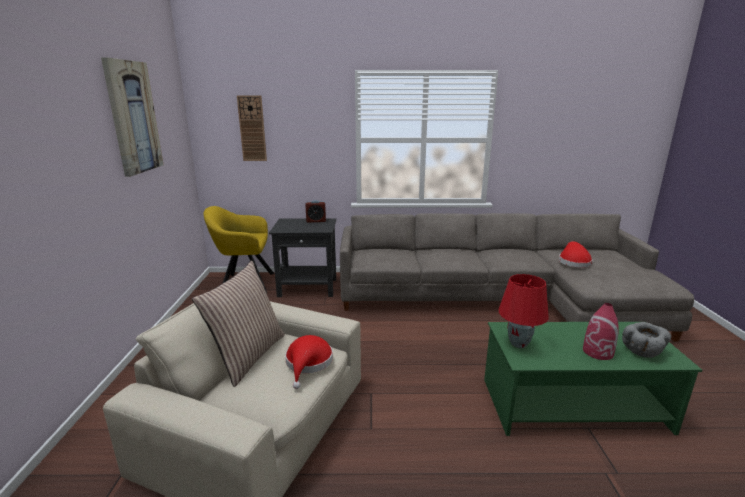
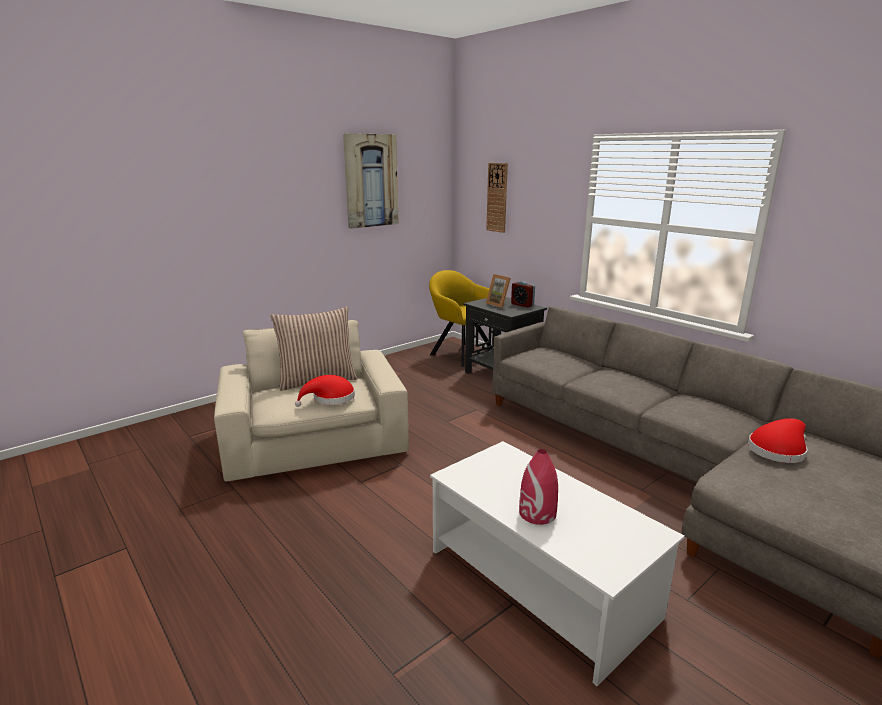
camera: 50 degrees right, 0 degrees up
green coffee table [484,322,702,436] -> white coffee table [430,441,685,686]
red table lamp [499,274,549,348] -> none
grey bowl [622,322,671,358] -> none
none -> picture frame [486,274,511,308]

